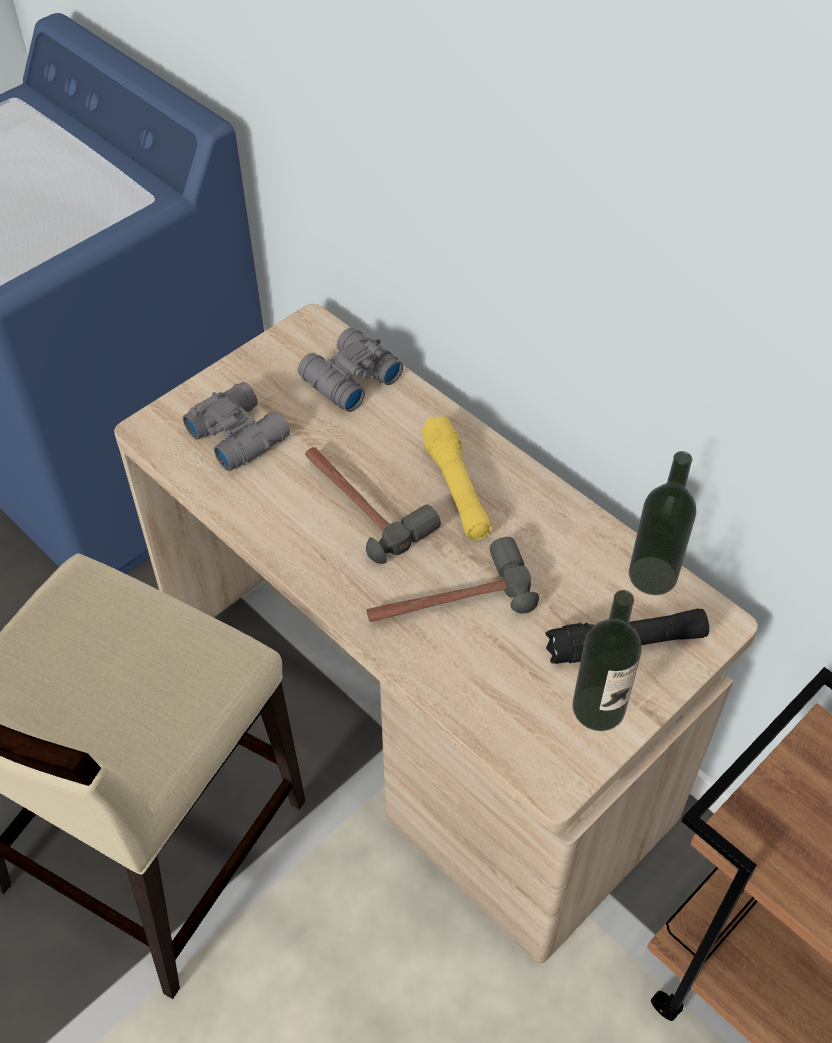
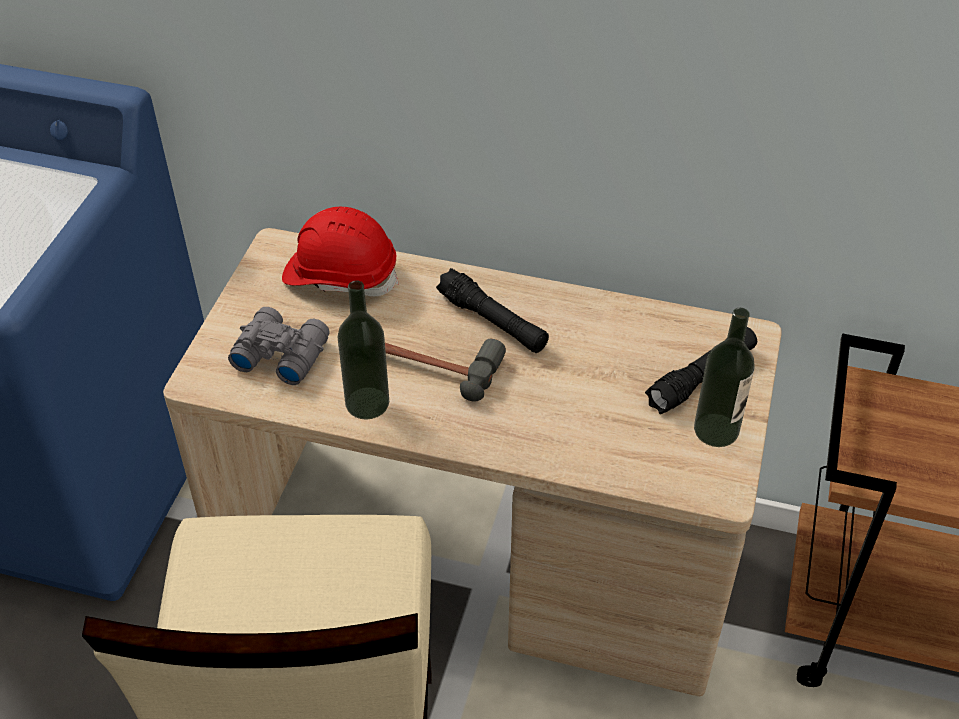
camera: 30 degrees left, 5 degrees down
grey binoculars [298,328,403,412] -> red hard hat [282,207,399,296]
hammer [367,537,539,622] -> none
yellow flashlight [421,415,492,540] -> black flashlight [436,268,549,353]
bottle [629,451,696,595] -> bottle moved to [337,280,389,420]

